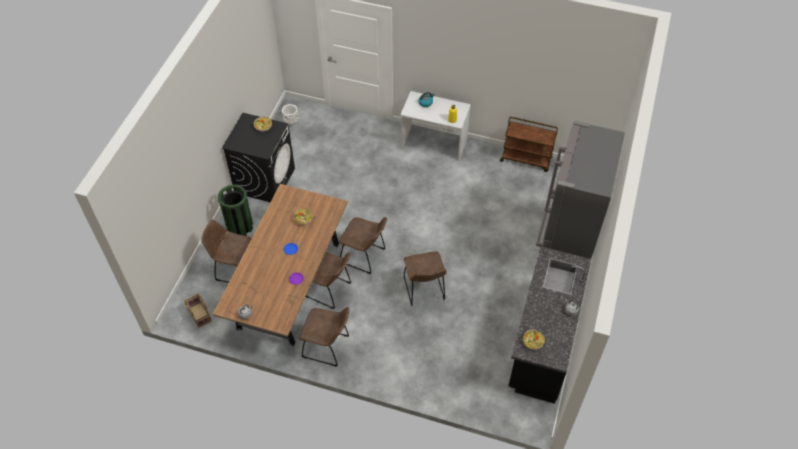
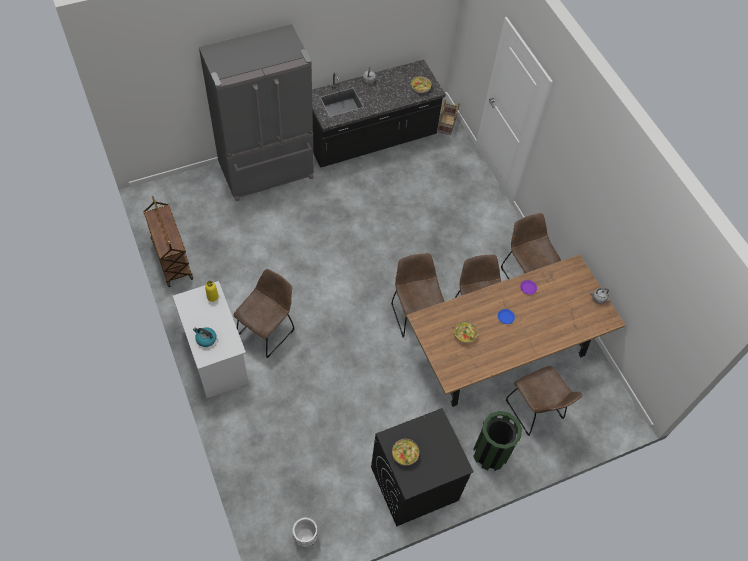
camera: 135 degrees left, 5 degrees up
basket [184,293,212,328] -> basket moved to [437,100,459,135]
brown chair [404,251,447,306] -> brown chair moved to [234,269,295,358]

